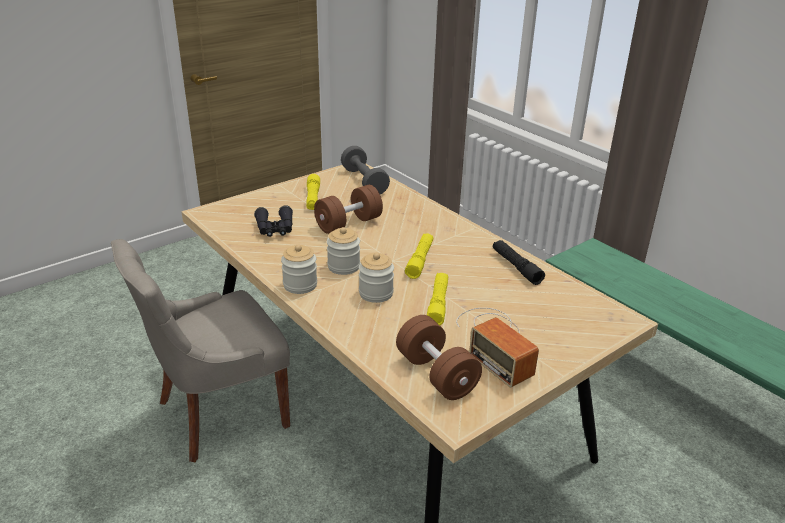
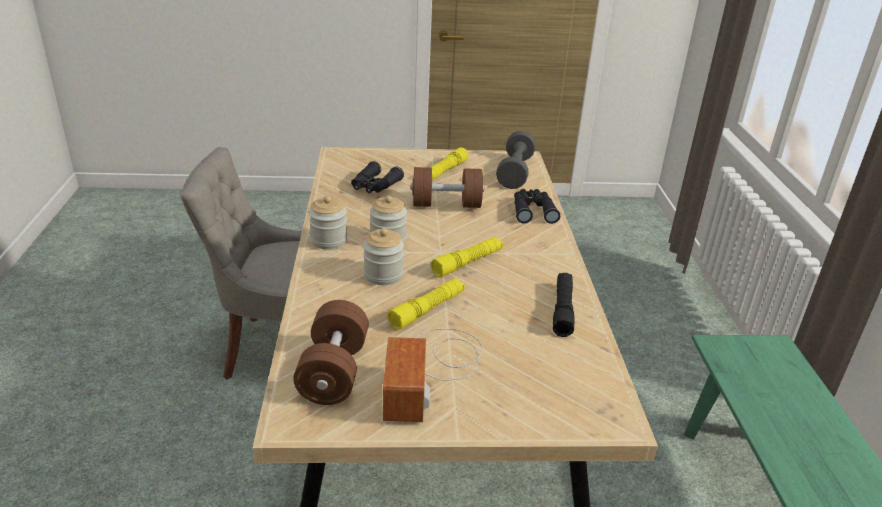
camera: 35 degrees right, 0 degrees up
none -> black binoculars [514,189,560,224]

